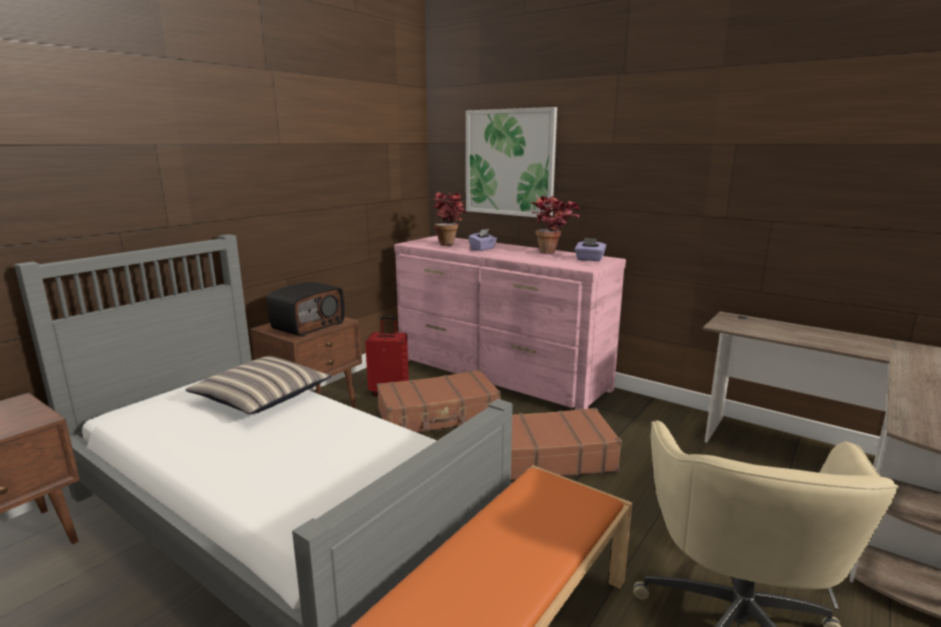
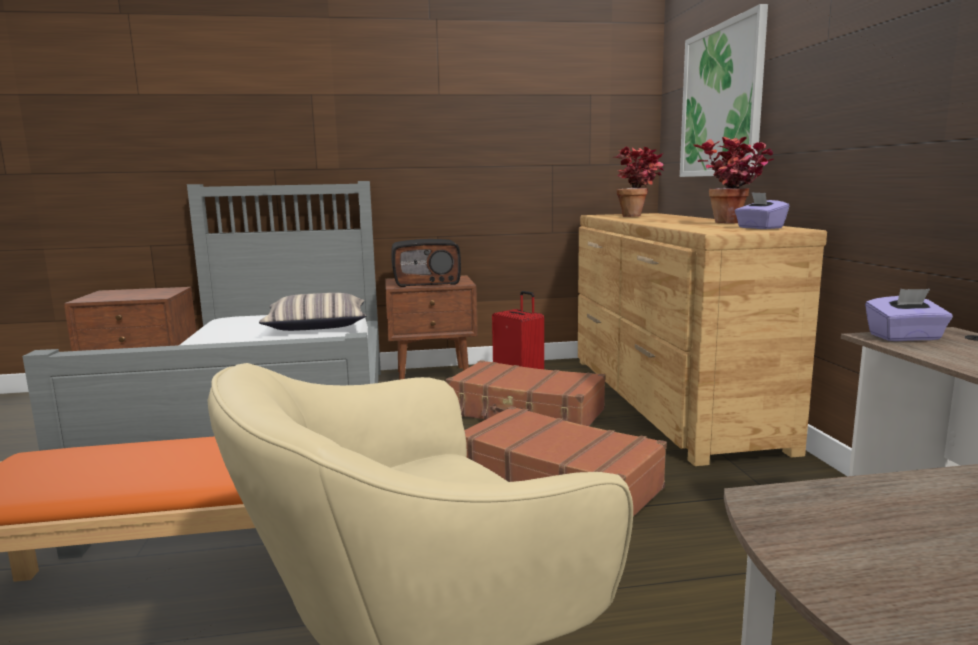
camera: 45 degrees right, 5 degrees down
pink dresser [394,236,626,410] -> brown dresser [578,213,827,466]
purple tissue box [468,229,497,251] -> purple tissue box moved to [865,289,953,341]

